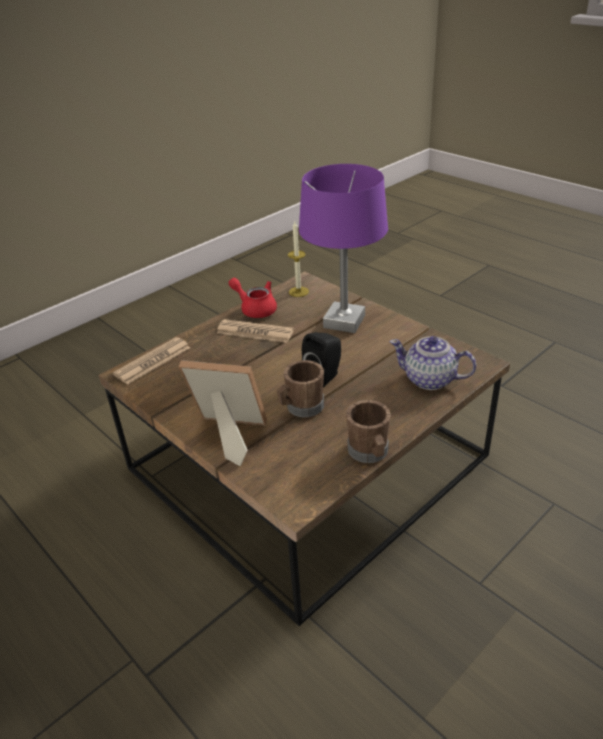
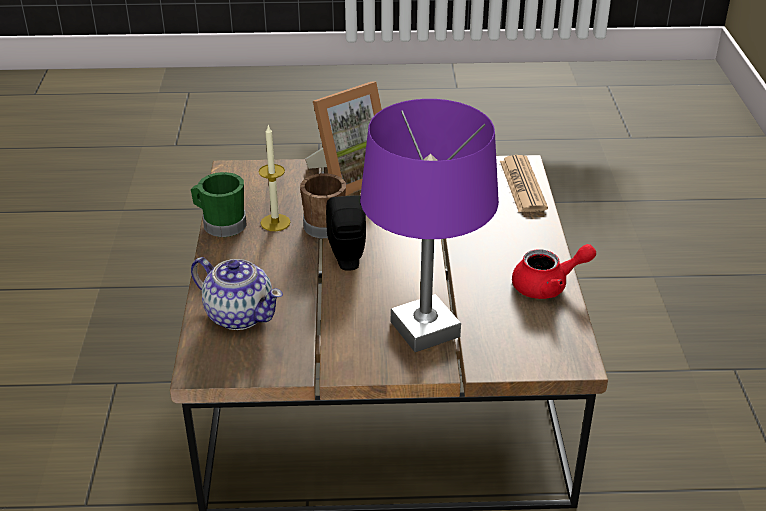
camera: 130 degrees right, 0 degrees up
newspaper [216,319,294,343] -> none
candle [288,221,309,297] -> candle moved to [259,125,290,231]
brown mug [346,400,391,463] -> green mug [191,172,247,237]
teapot [390,336,476,390] -> teapot turned 60 degrees clockwise [191,257,283,330]

